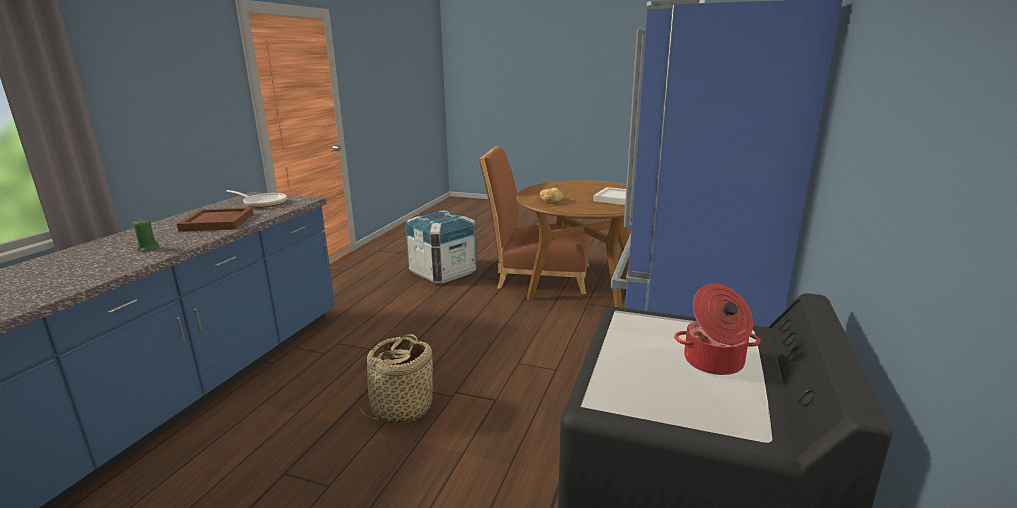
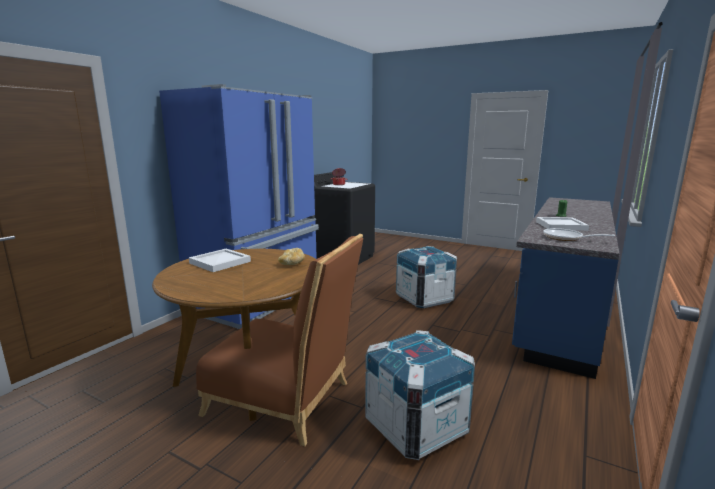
camera: 170 degrees left, 5 degrees down
brown tray [177,207,254,232] -> white tray [536,217,589,231]
basket [358,334,433,423] -> crate [396,246,457,308]

